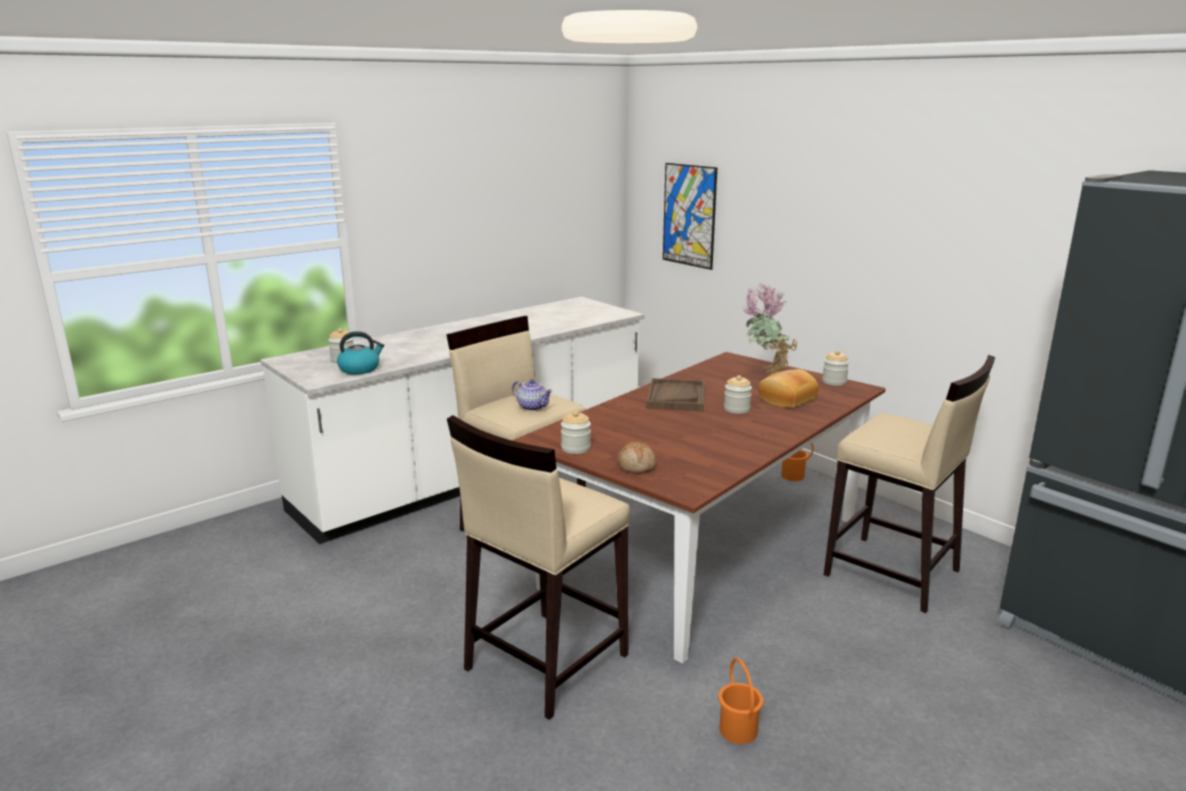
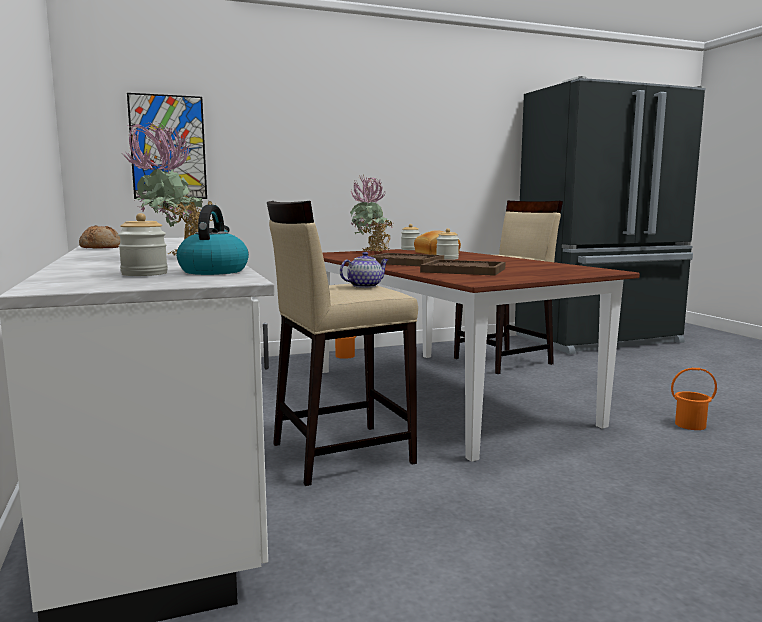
camera: 70 degrees left, 10 degrees down
beige stool [447,415,630,720] -> none
jar [561,411,591,454] -> none
bread [618,441,657,474] -> bread moved to [79,226,120,249]
none -> potted plant [123,122,213,255]
none -> brown tray [420,260,505,276]

